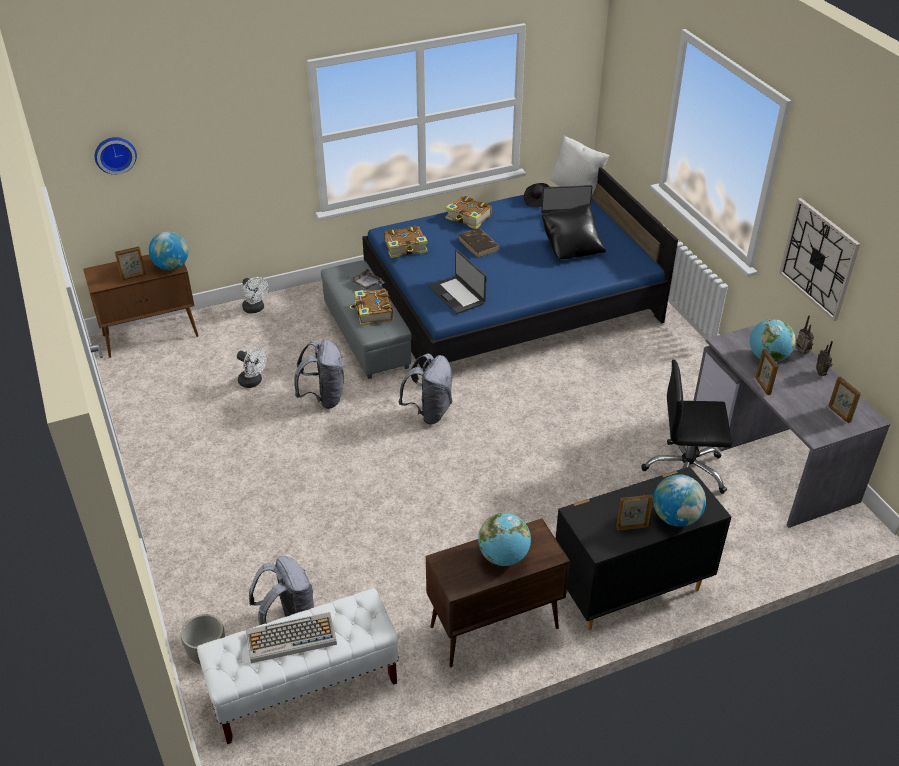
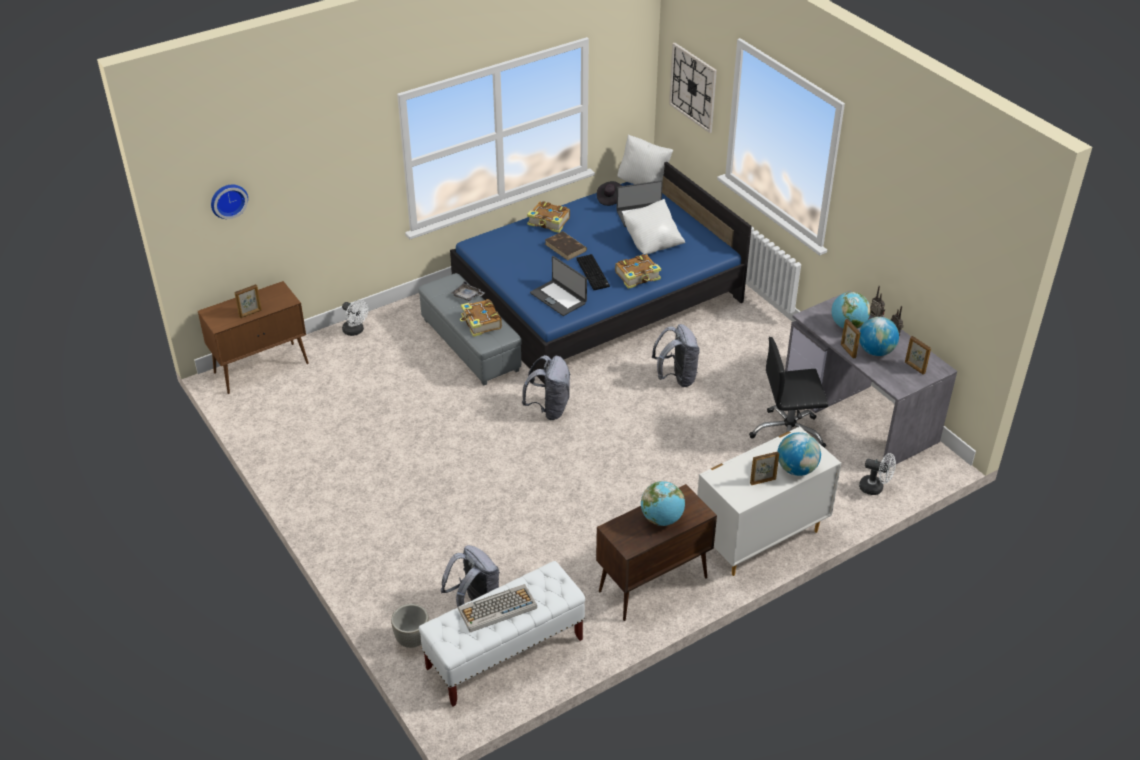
camera: 10 degrees left, 0 degrees up
globe [149,231,189,270] -> globe moved to [859,317,899,356]
white fan [237,347,267,388] -> white fan moved to [859,453,896,495]
grey backpack [294,339,344,409] -> grey backpack moved to [652,324,700,387]
book [384,226,428,258] -> book moved to [615,254,661,289]
black pillow [542,203,606,259] -> white pillow [623,199,685,254]
black dresser [556,466,731,630] -> white dresser [697,426,841,576]
wall clock [779,198,860,321] -> wall clock moved to [669,43,717,133]
none -> keyboard [576,254,610,290]

